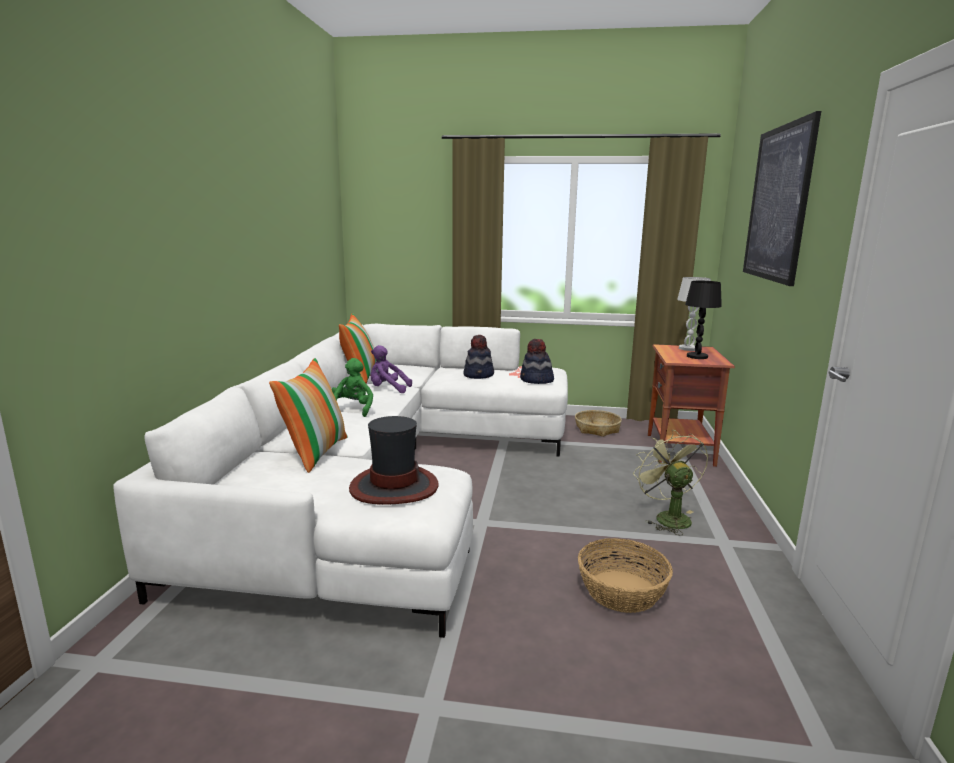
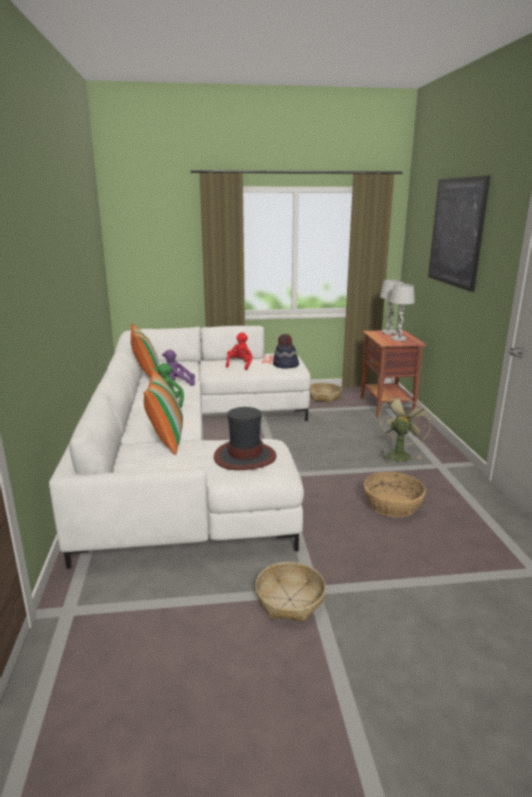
camera: 15 degrees left, 5 degrees up
hat [463,335,494,379] -> red plush toy [226,332,253,370]
green fan [633,430,708,535] -> green fan turned 60 degrees clockwise [379,395,432,463]
black table lamp [685,281,722,359] -> white table lamp [389,284,415,341]
none -> basket [255,562,326,622]

